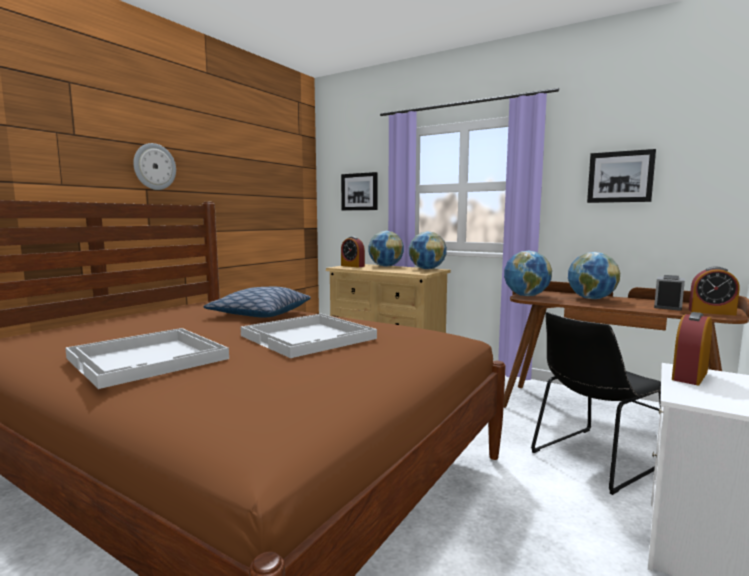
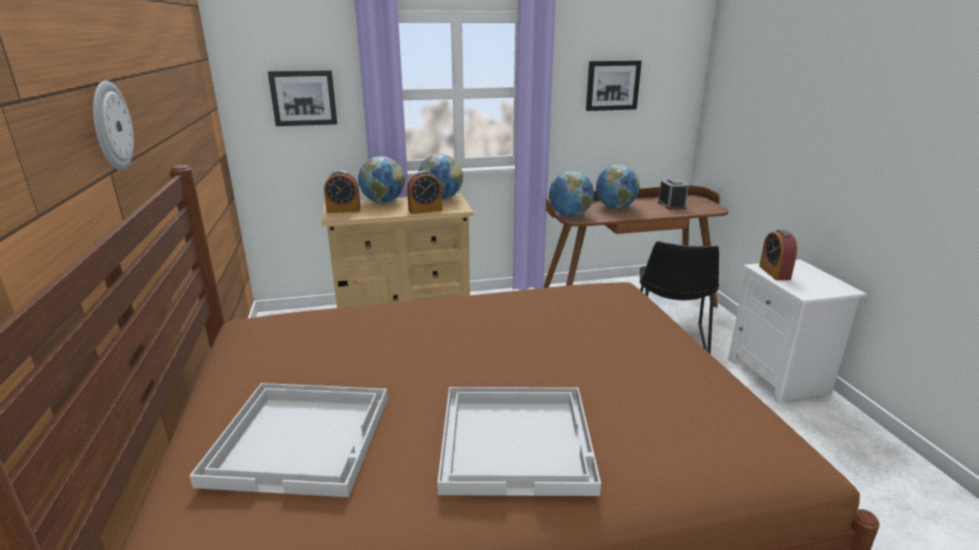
camera: 45 degrees left, 15 degrees up
pillow [204,287,311,318] -> none
white tray [241,314,377,358] -> white tray moved to [189,383,388,497]
alarm clock [689,266,740,315] -> alarm clock moved to [407,171,442,214]

